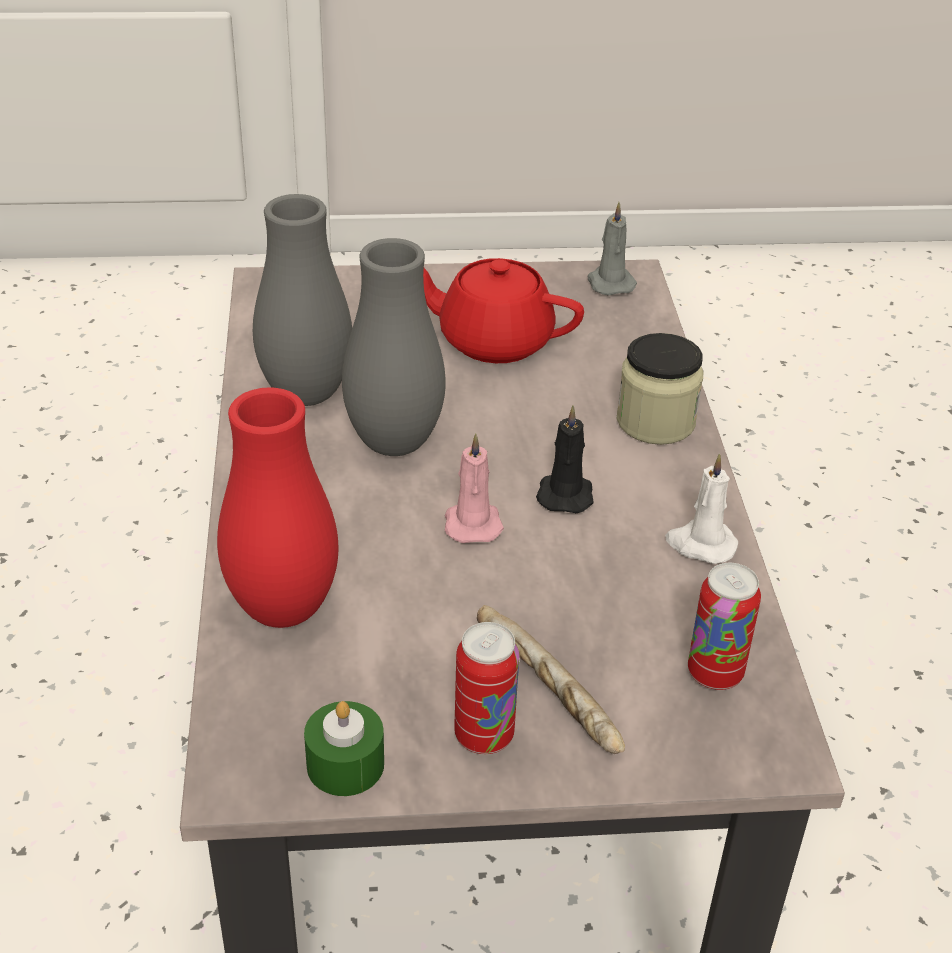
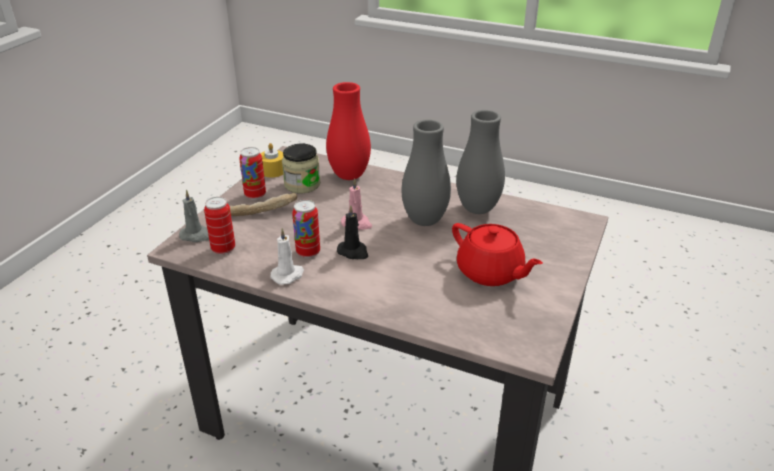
camera: 120 degrees right, 5 degrees down
green candle [304,701,384,796] -> yellow candle [261,143,284,178]
red teapot [423,258,584,363] -> red teapot turned 90 degrees clockwise [452,223,543,286]
grey candle [588,202,637,295] -> grey candle moved to [179,190,209,242]
jar [617,333,703,445] -> jar moved to [282,144,320,193]
none -> can [292,200,320,258]

